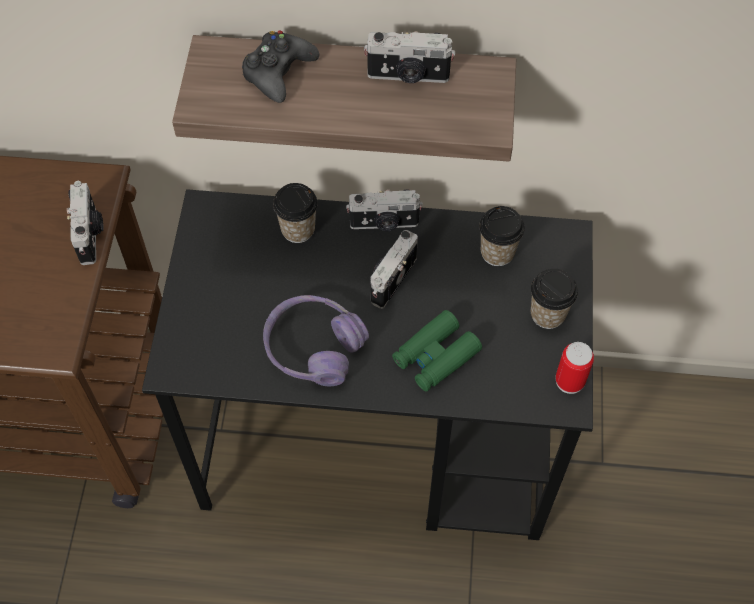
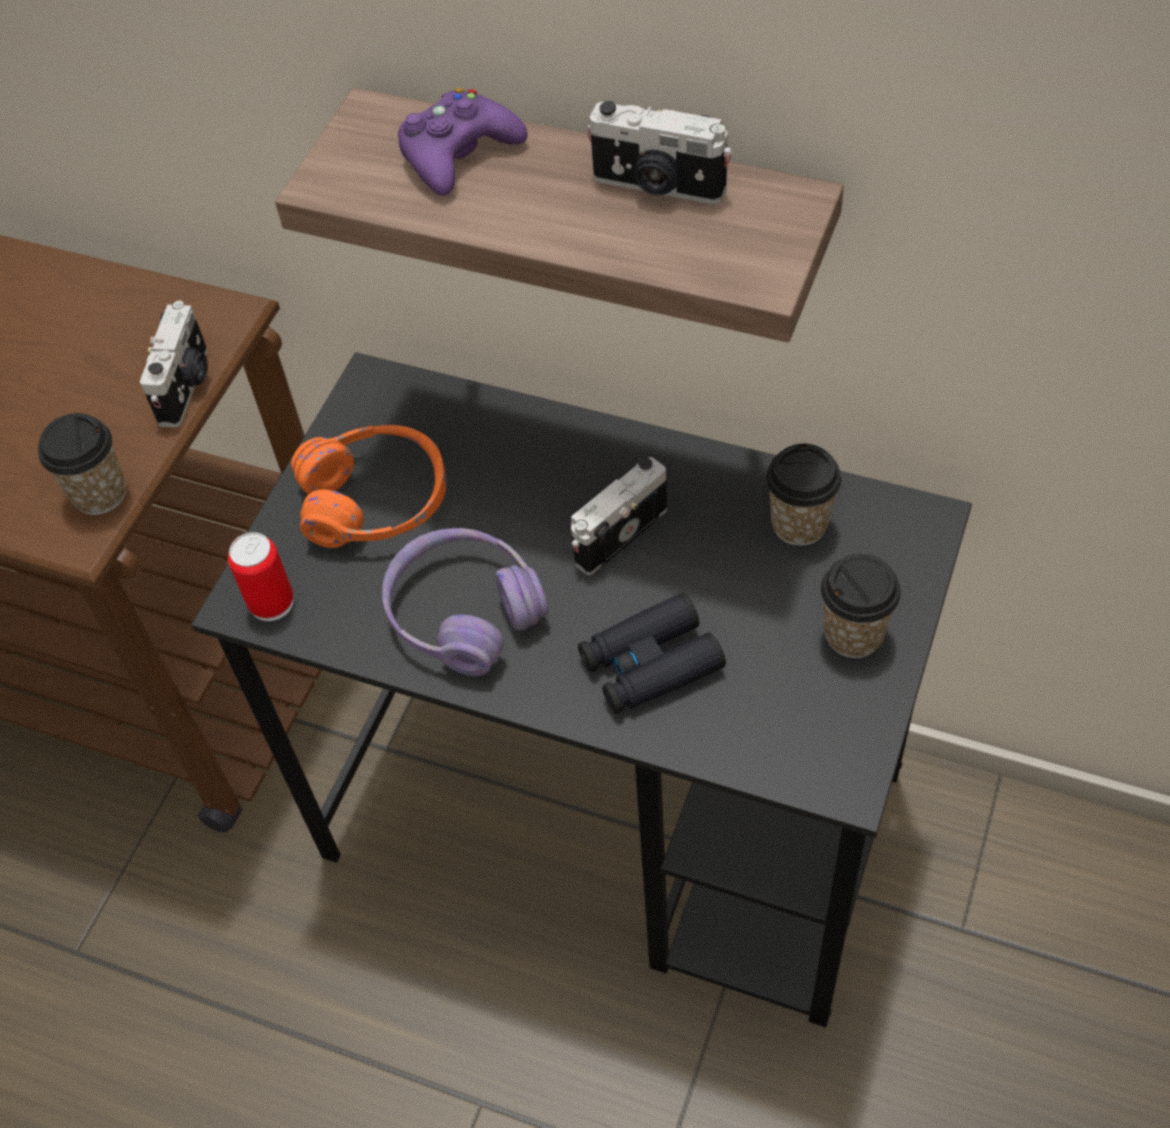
camera: 20 degrees right, 5 degrees down
black game controller [242,31,319,103] -> purple game controller [398,88,528,196]
cup [273,183,318,243] -> cup moved to [38,413,126,515]
camera [346,189,423,231] -> none
green binoculars [392,310,482,392] -> black binoculars [578,593,726,714]
can [555,342,594,394] -> can moved to [228,532,294,621]
none -> orange headphones [291,425,447,548]

